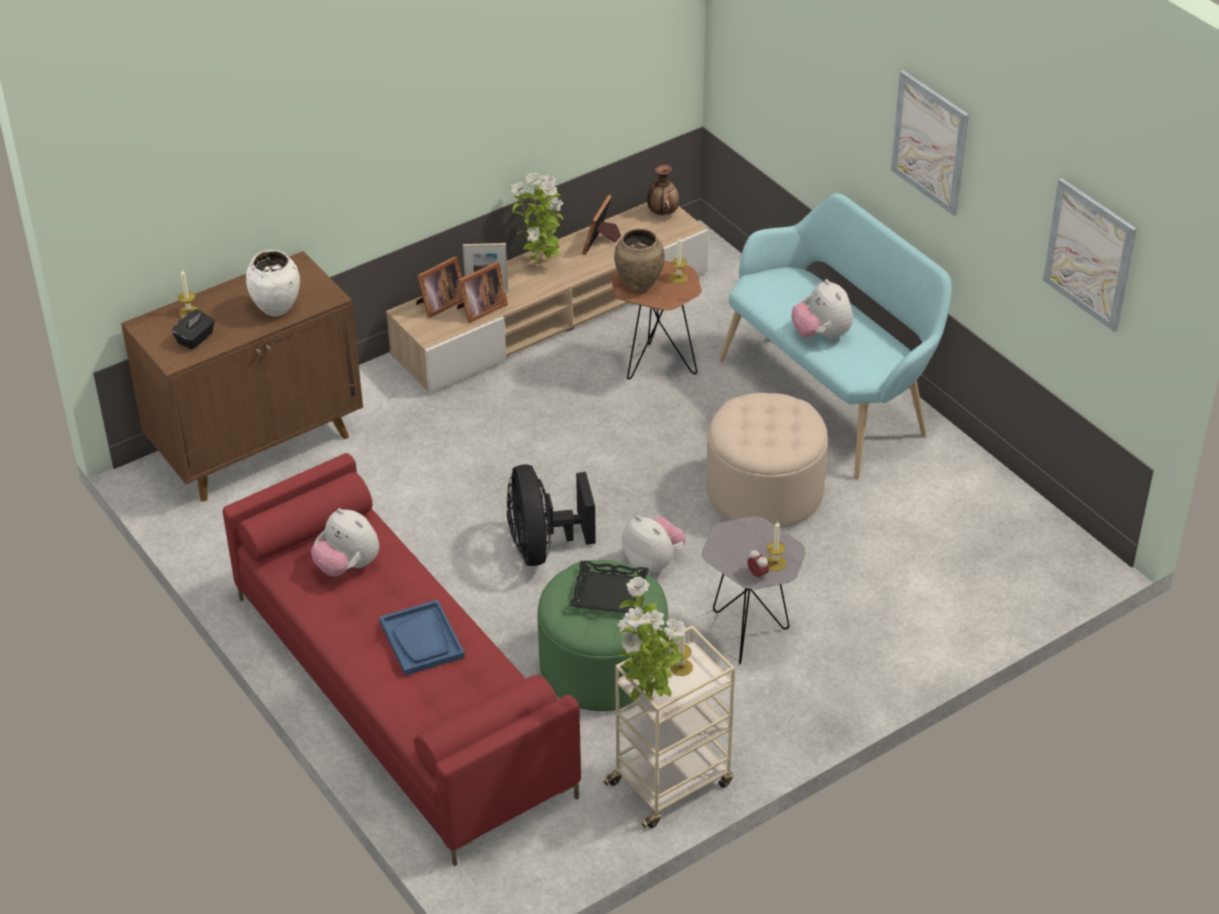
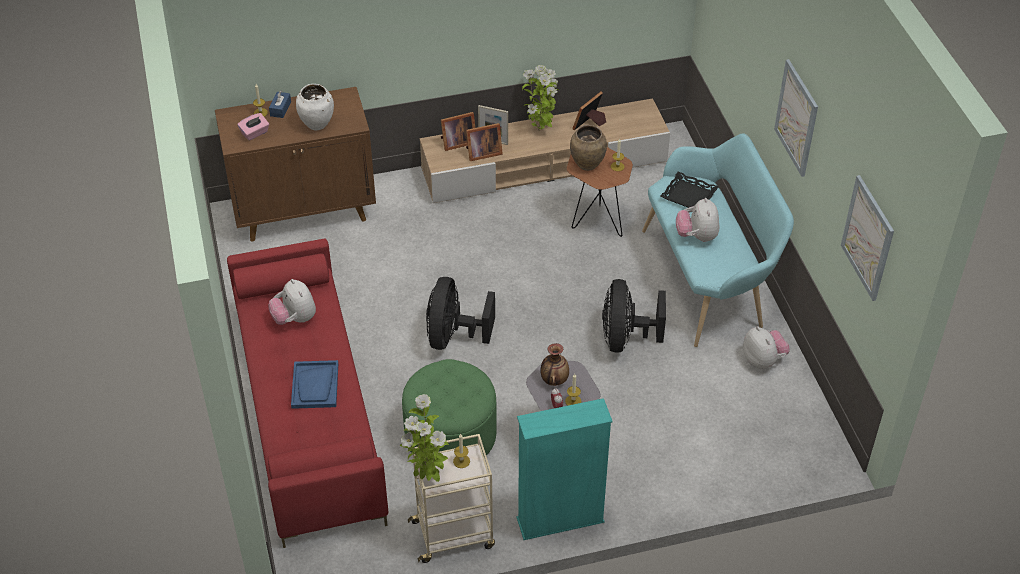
camera: 20 degrees right, 5 degrees up
black tissue box [172,309,215,350] -> pink tissue box [237,113,269,140]
black tray [570,561,649,613] -> black tray moved to [660,172,719,208]
plush toy [622,515,686,573] -> plush toy moved to [743,326,790,369]
vase [647,165,679,216] -> vase moved to [540,343,569,386]
beige ottoman [706,393,828,529] -> black fan [602,279,666,353]
none -> blue tissue box [269,90,291,118]
none -> turquoise bookcase [517,398,613,540]

